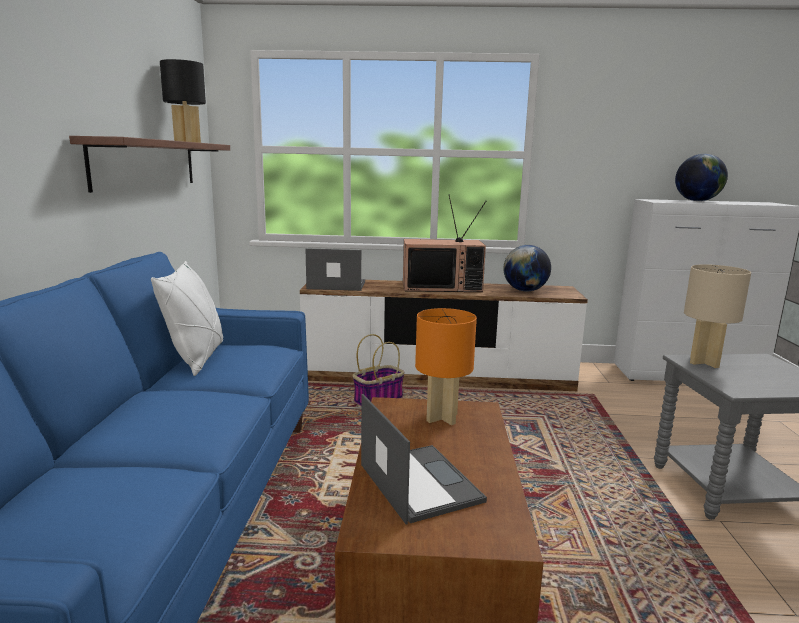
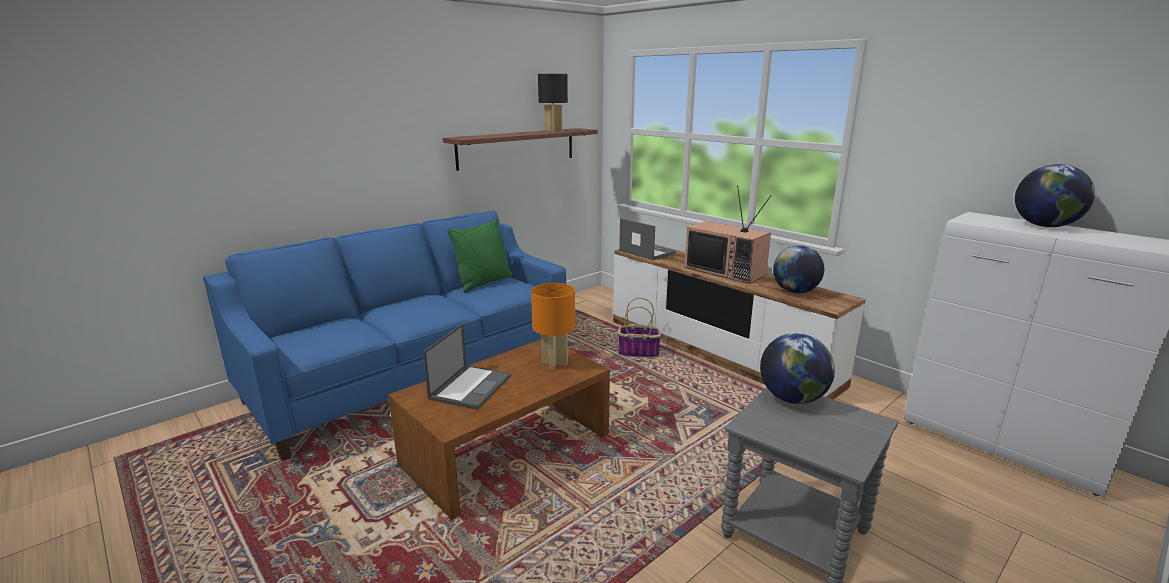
camera: 45 degrees right, 5 degrees up
white pillow [151,261,223,376] -> green pillow [447,219,513,293]
beige table lamp [684,264,751,368] -> globe [760,333,835,404]

